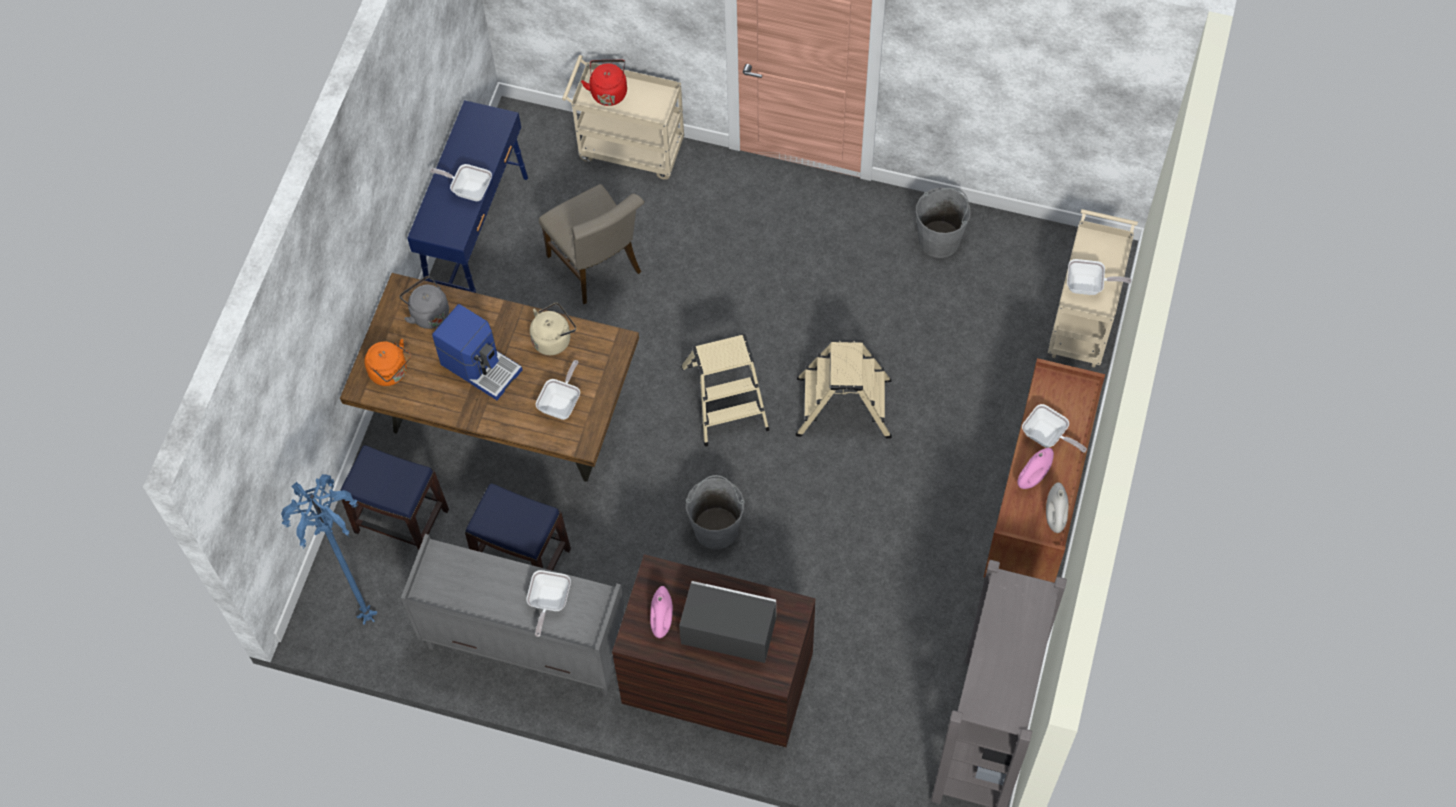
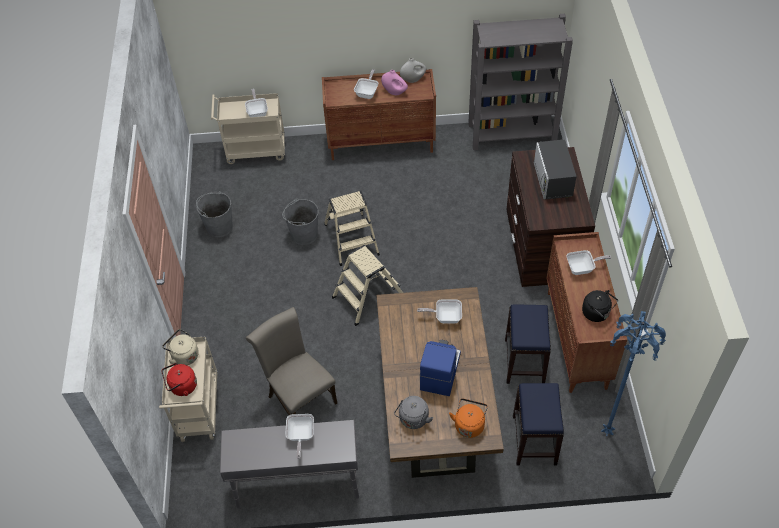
camera: 110 degrees left, 10 degrees down
grey cabinet [401,534,625,697] -> brown cabinet [546,232,627,393]
blue console table [407,100,528,293] -> grey console table [220,420,359,509]
beige kettle [530,303,576,355] -> beige kettle moved to [162,329,199,365]
beige chair [539,184,644,304] -> beige chair turned 75 degrees counterclockwise [246,307,337,415]
pink vase [650,586,673,638] -> none
grey bucket [686,475,745,549] -> grey bucket moved to [282,199,318,245]
none -> black kettle [582,290,618,322]

